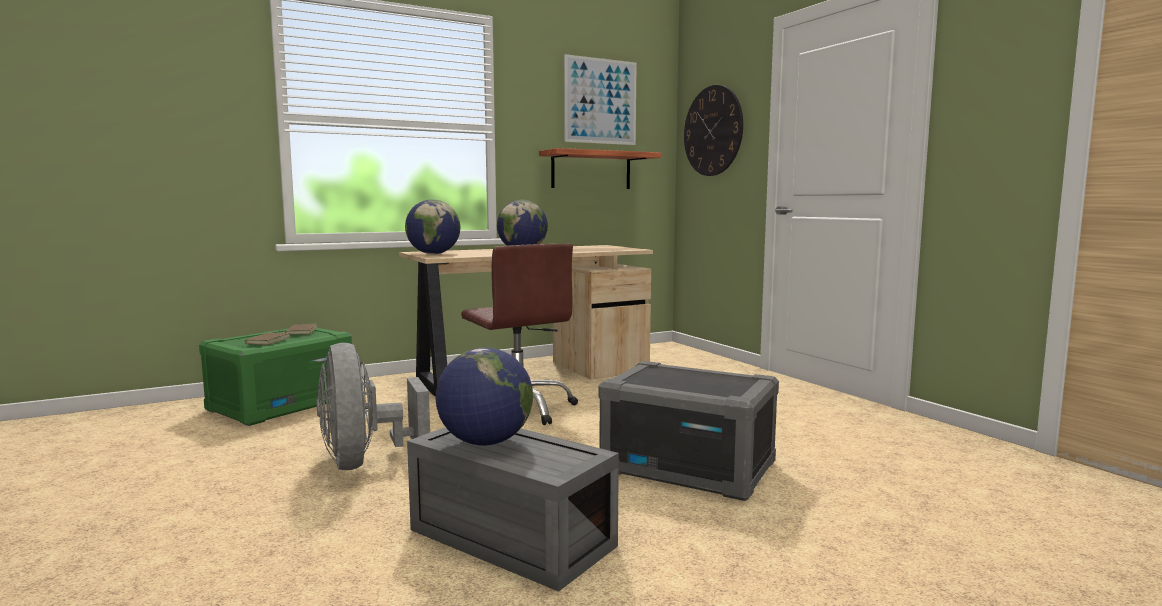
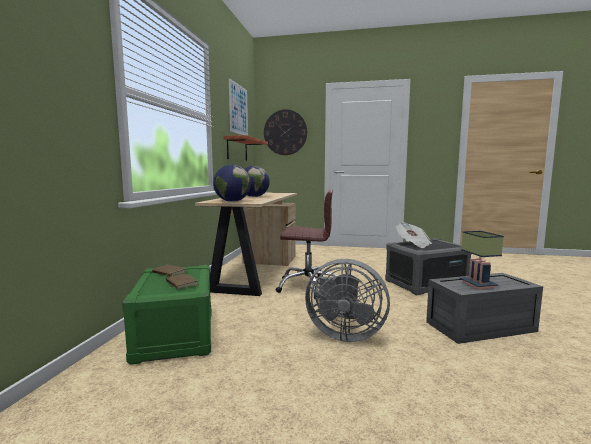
camera: 50 degrees left, 0 degrees up
globe [436,348,533,446] -> table lamp [460,231,504,289]
none -> newspaper [396,222,432,248]

